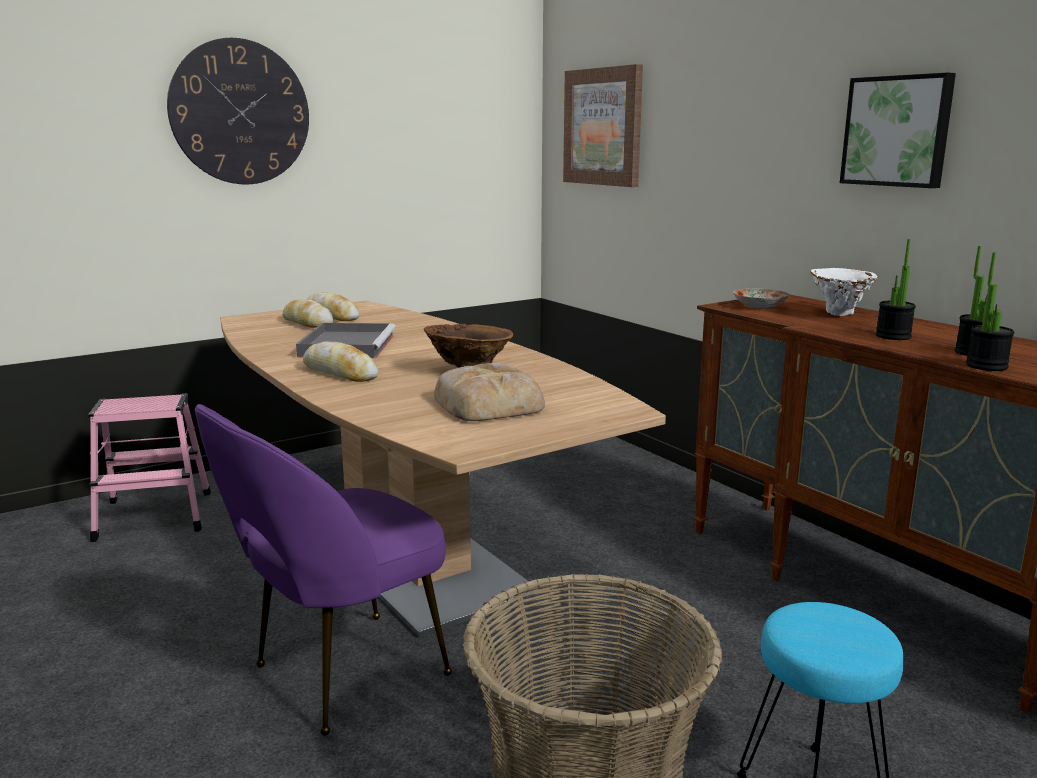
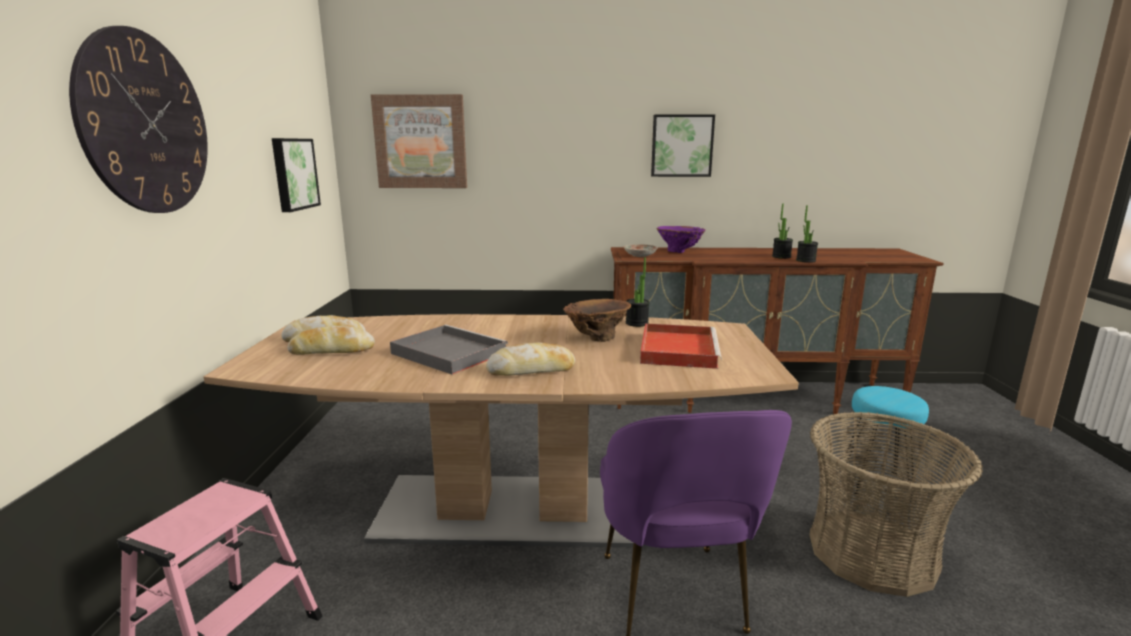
camera: 55 degrees left, 0 degrees up
bread [434,363,545,421] -> red tray [640,323,722,369]
white vase [810,268,878,316] -> purple vase [657,226,706,253]
potted plant [876,239,916,340] -> potted plant moved to [626,257,649,327]
none -> picture [272,138,321,212]

